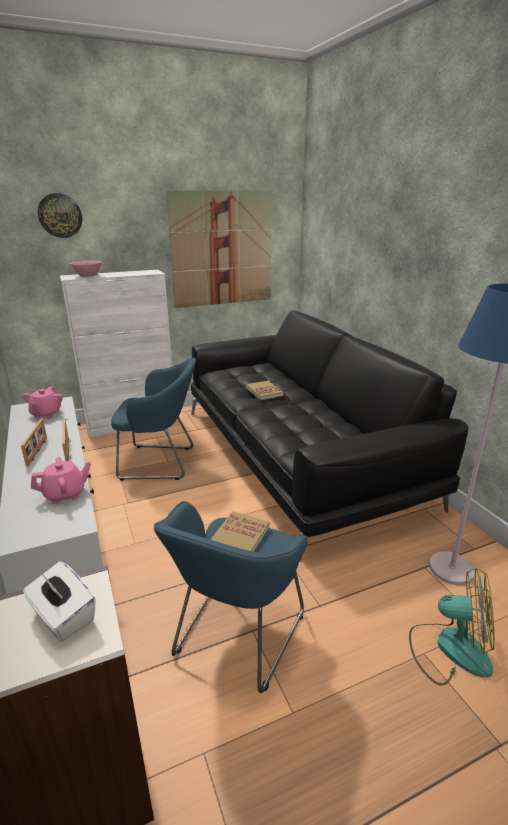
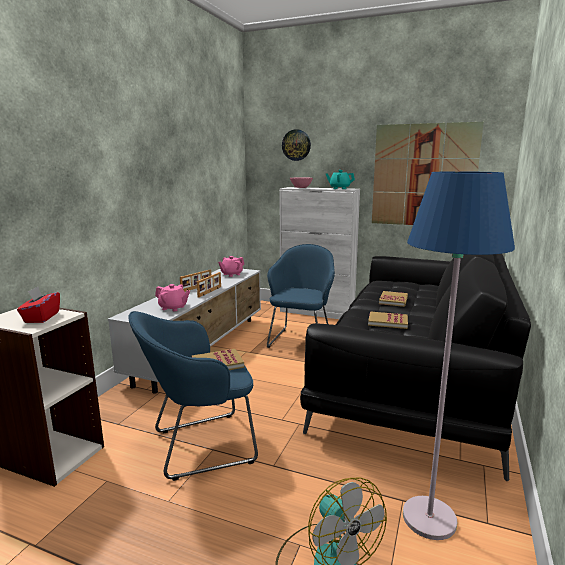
camera: 45 degrees right, 10 degrees down
white tissue box [23,561,96,642] -> red tissue box [17,287,60,323]
blue armchair [111,358,196,481] -> blue armchair turned 120 degrees counterclockwise [267,244,335,348]
none -> turquoise teapot [326,170,355,189]
none -> book [368,311,408,329]

